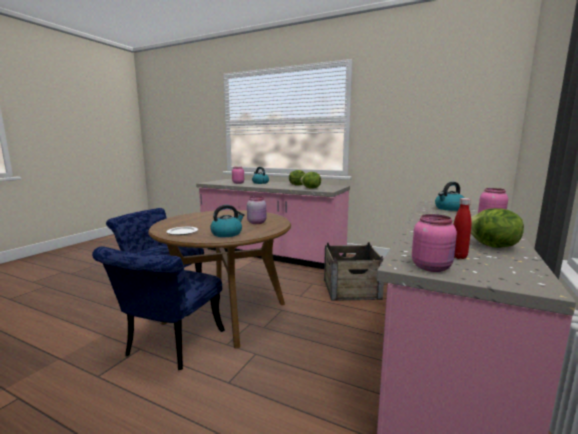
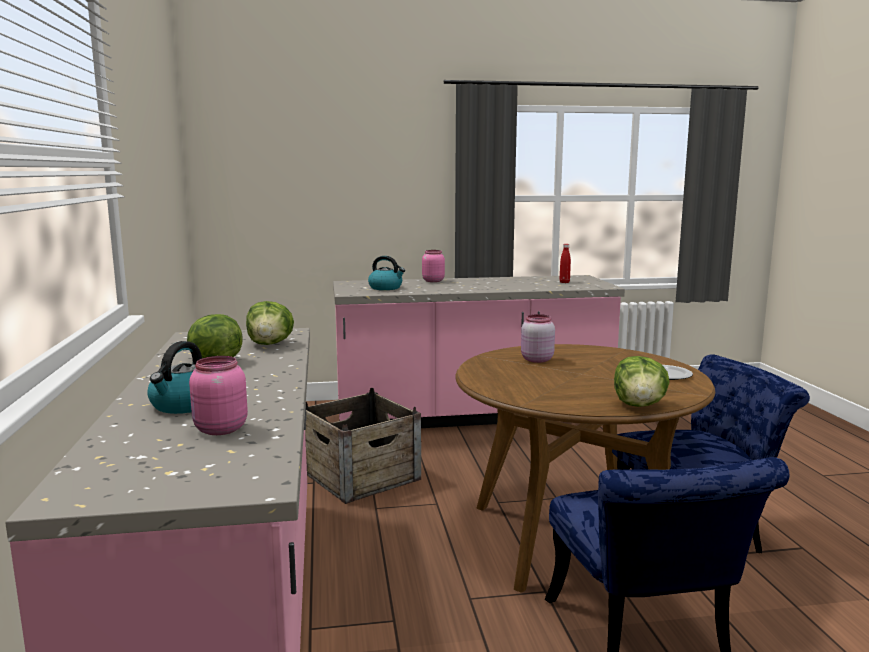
camera: 125 degrees left, 0 degrees up
kettle [210,205,244,237] -> none
pink jar [412,214,457,272] -> none
lettuce [471,208,524,248] -> lettuce moved to [614,356,670,407]

